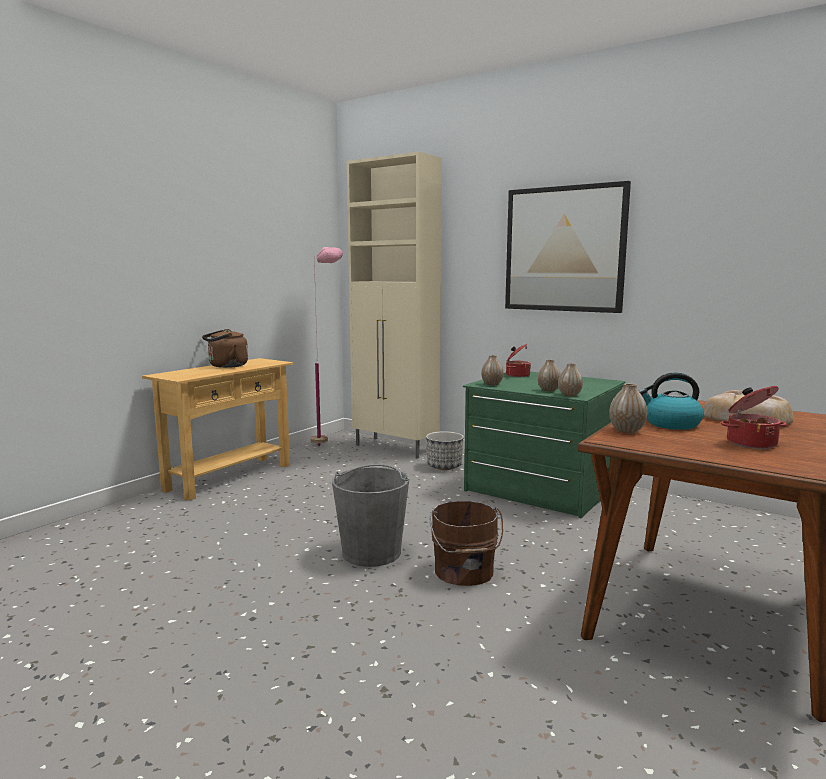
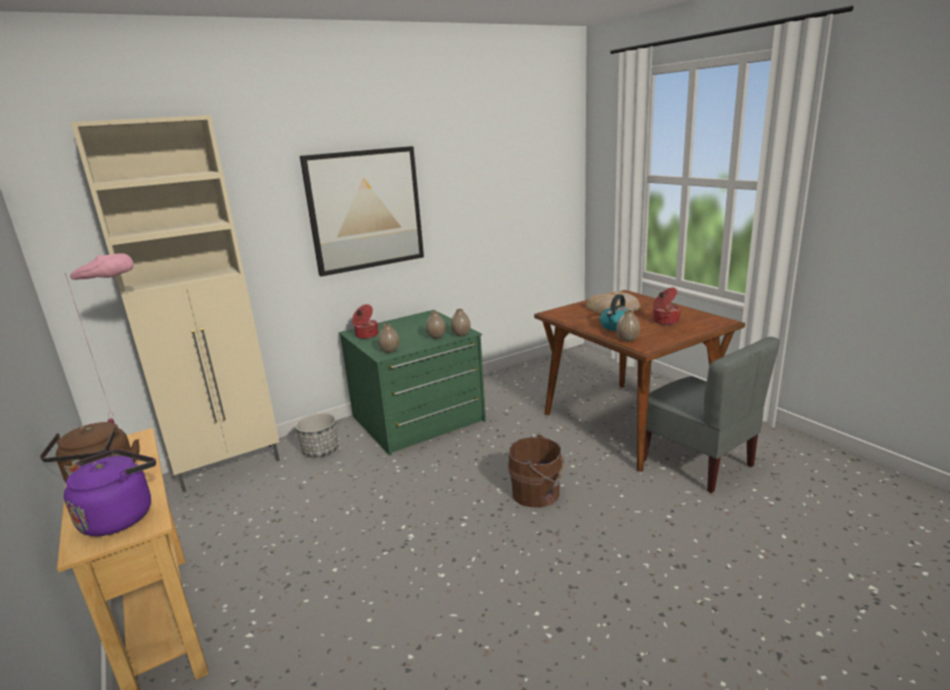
camera: 65 degrees left, 10 degrees up
grey bucket [332,464,409,567] -> none
none -> purple kettle [64,450,156,536]
none -> grey chair [644,337,780,493]

